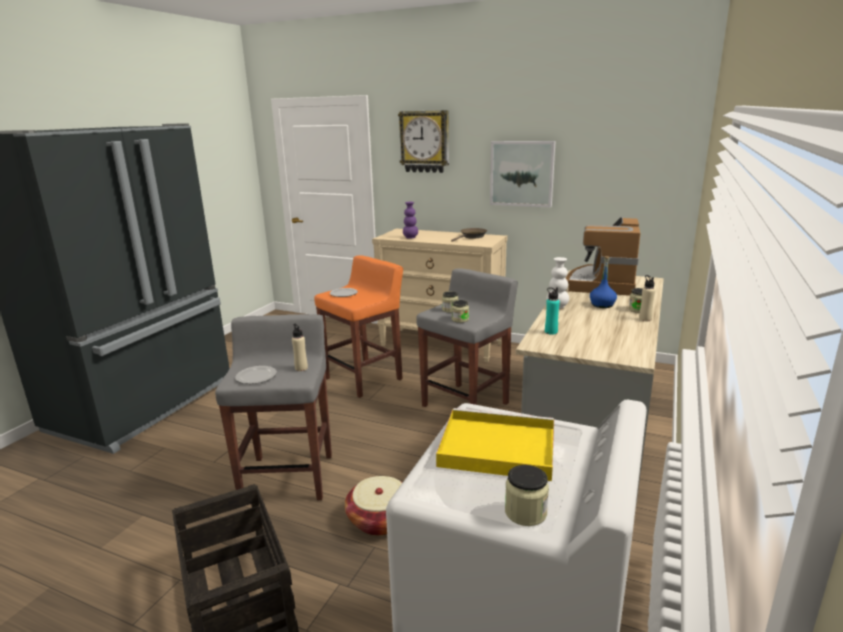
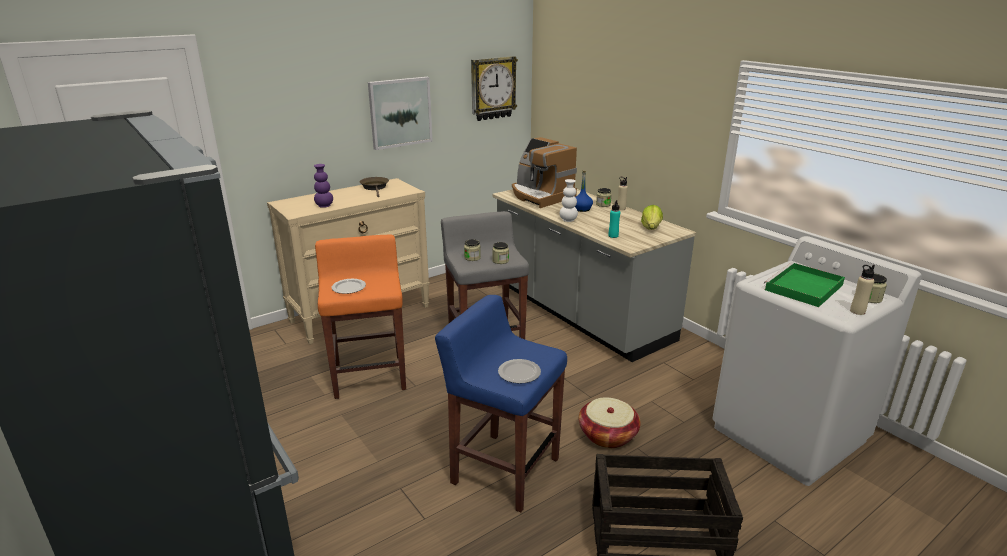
camera: 60 degrees left, 5 degrees up
grey stool [215,314,332,500] -> blue stool [435,295,567,513]
beige bottle [292,324,308,371] -> beige bottle moved to [850,265,875,315]
wall clock [398,110,449,173] -> wall clock moved to [471,56,518,121]
yellow tray [436,408,554,481] -> green tray [764,262,845,307]
none -> lettuce [641,205,663,230]

